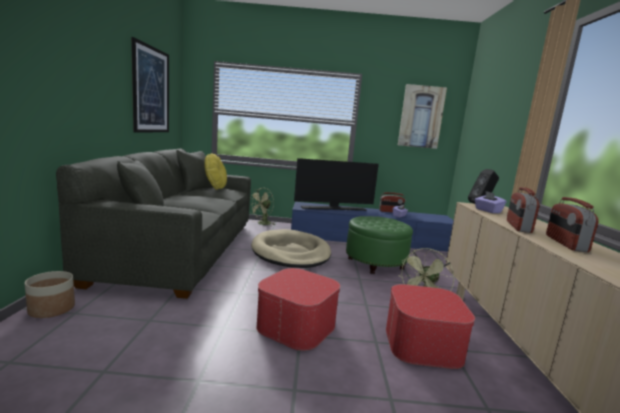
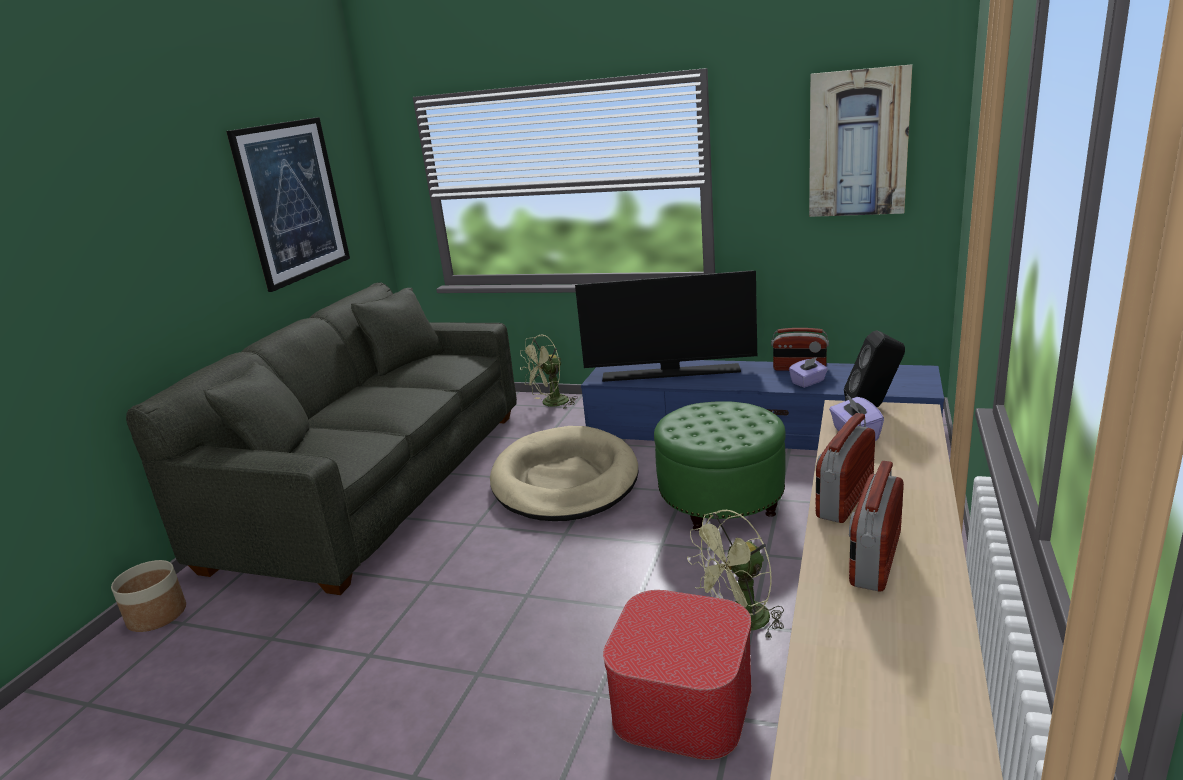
camera: 20 degrees right, 10 degrees up
yellow pillow [204,153,227,190] -> none
ottoman [256,268,340,351] -> none

